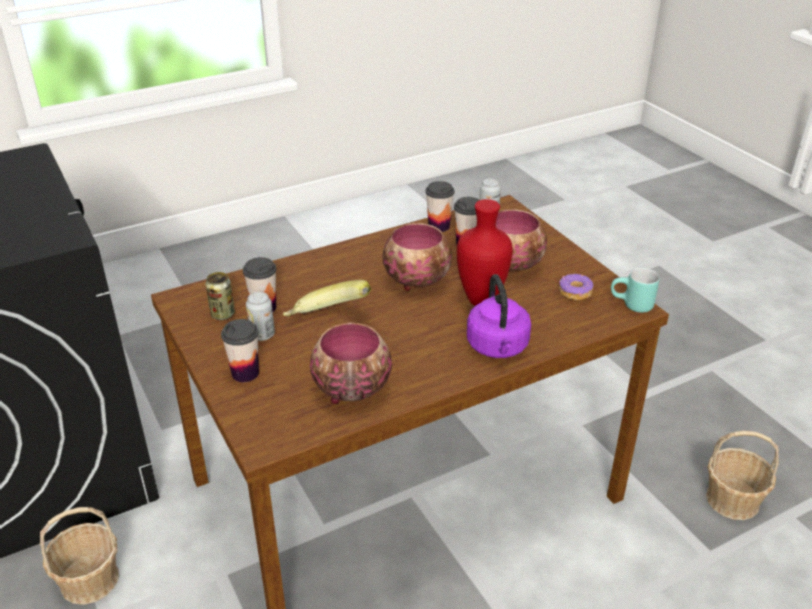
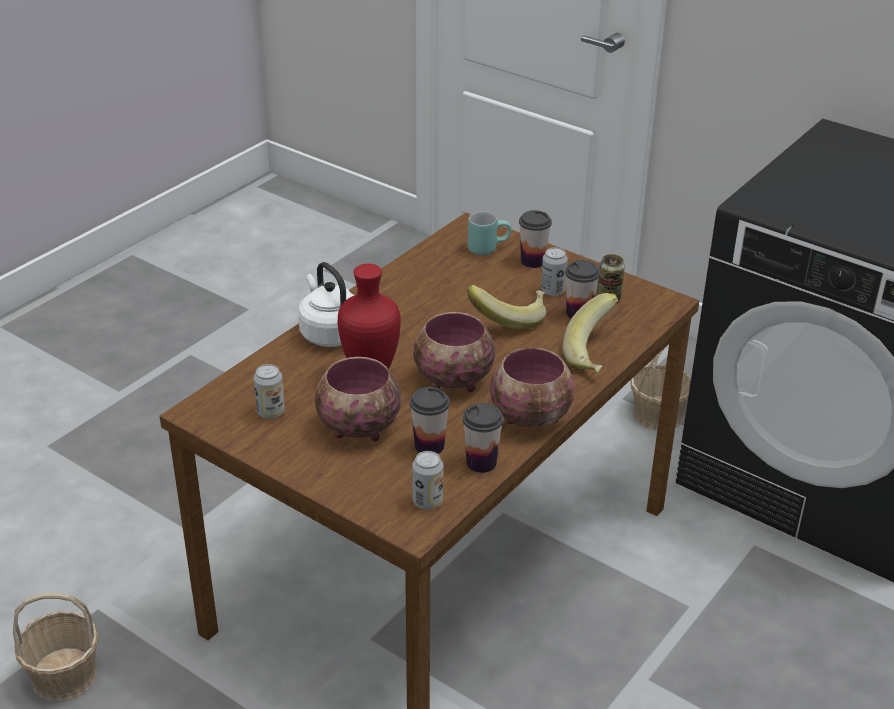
camera: 155 degrees right, 0 degrees up
bowl [310,323,392,404] -> bowl moved to [490,348,575,427]
purple kettle [467,274,531,358] -> white kettle [298,262,355,347]
donut [559,274,593,300] -> can [254,364,285,419]
turquoise mug [611,268,660,313] -> turquoise mug moved to [468,211,511,255]
none -> banana [562,293,618,373]

